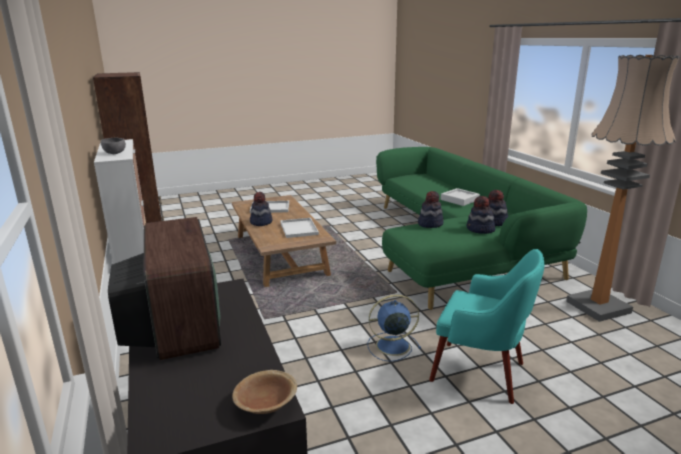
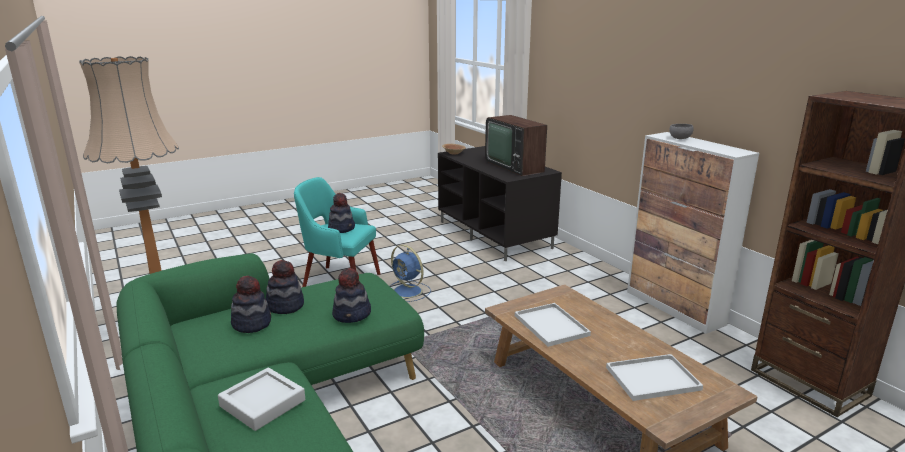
camera: 170 degrees right, 0 degrees up
hat [250,192,273,226] -> hat moved to [328,193,355,233]
blue fan [368,295,421,362] -> blue fan turned 60 degrees clockwise [390,245,431,302]

